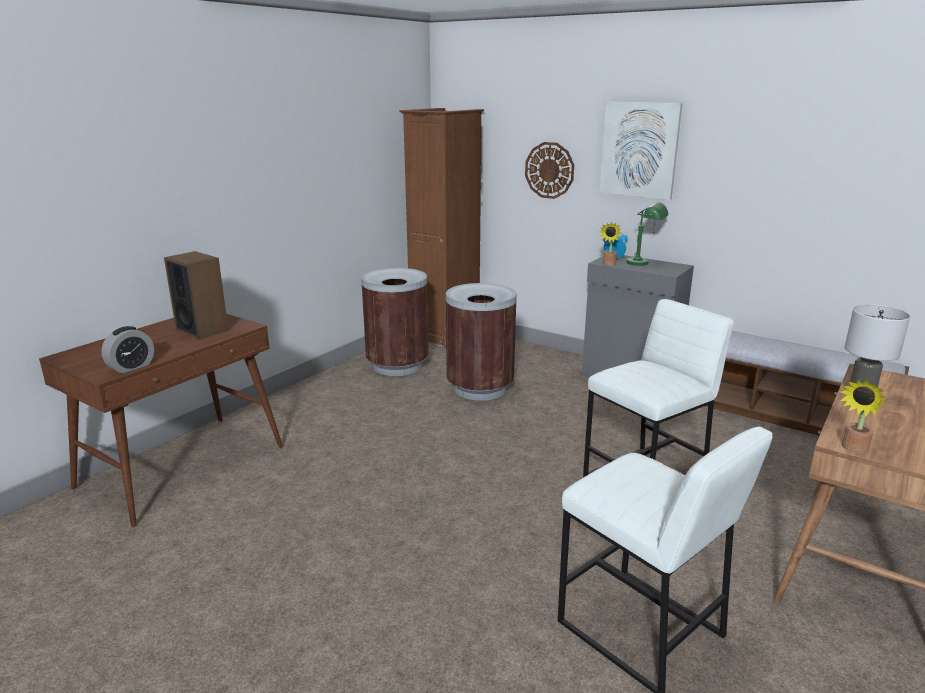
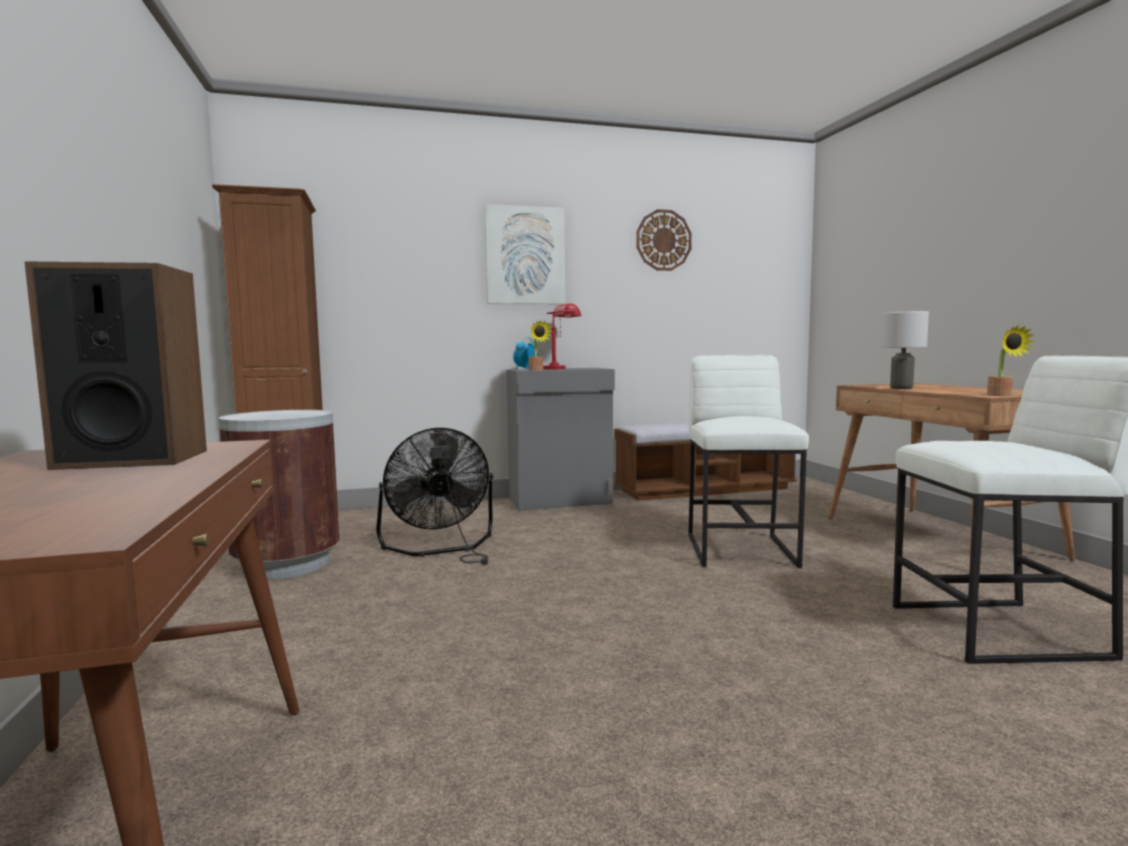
camera: 50 degrees left, 15 degrees down
alarm clock [102,326,154,373] -> none
brown trash can [446,283,517,401] -> black fan [376,428,493,565]
wall clock [525,142,574,199] -> wall clock moved to [636,209,692,271]
green table lamp [627,203,669,266] -> red table lamp [543,303,581,369]

